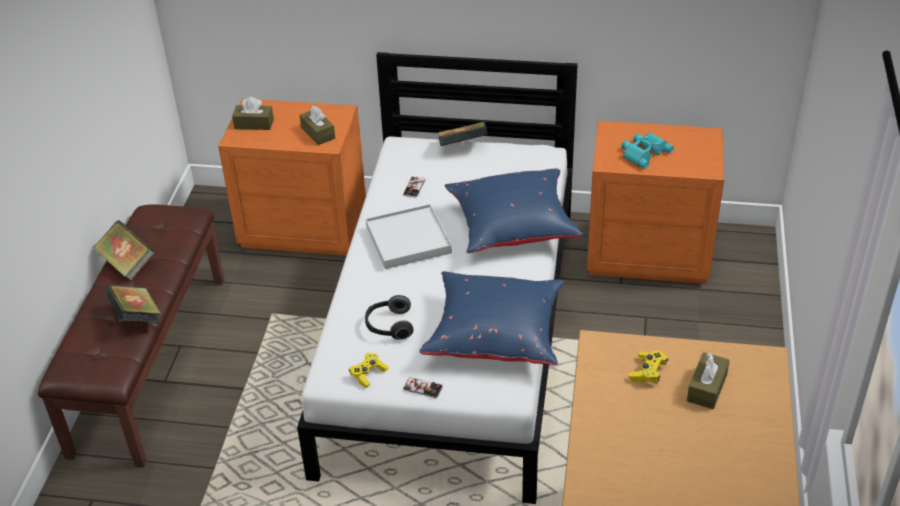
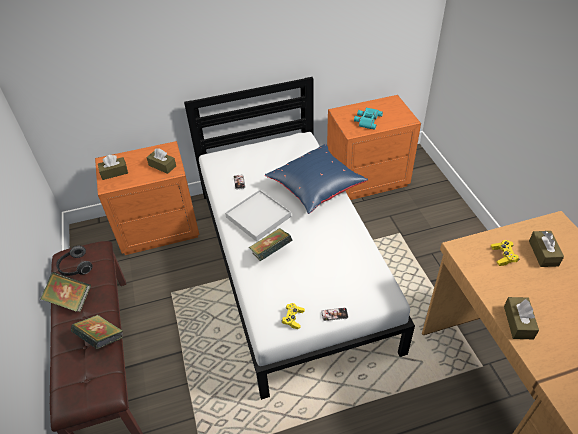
camera: 25 degrees left, 5 degrees up
headphones [365,295,414,340] -> headphones moved to [56,246,93,276]
blue pillow [419,271,565,365] -> none
book [438,122,487,146] -> book moved to [249,228,293,261]
none -> brown tissue box [504,297,539,339]

